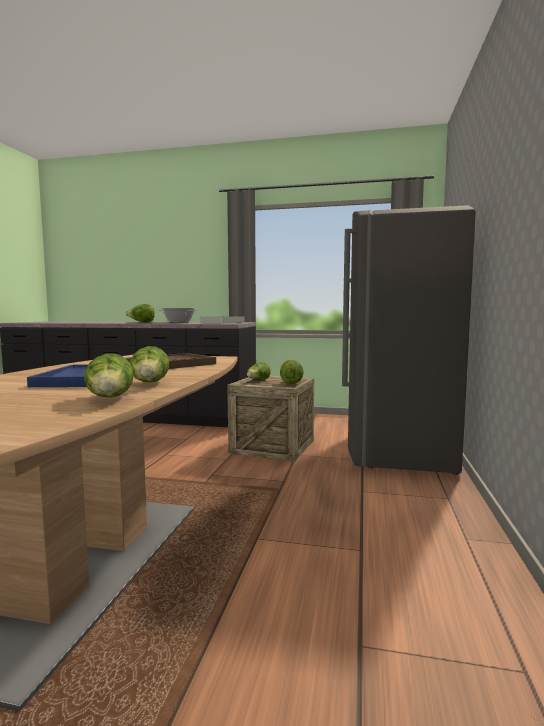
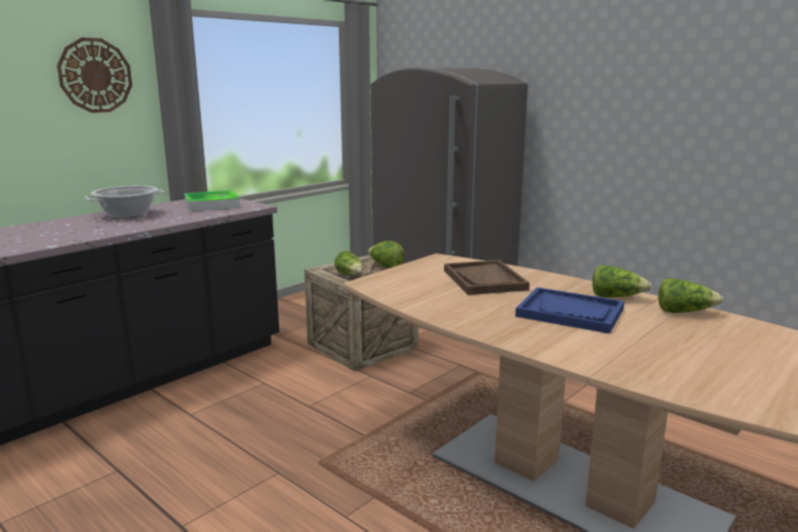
camera: 60 degrees left, 10 degrees up
lettuce [126,304,155,323] -> none
none -> wall clock [57,38,132,113]

